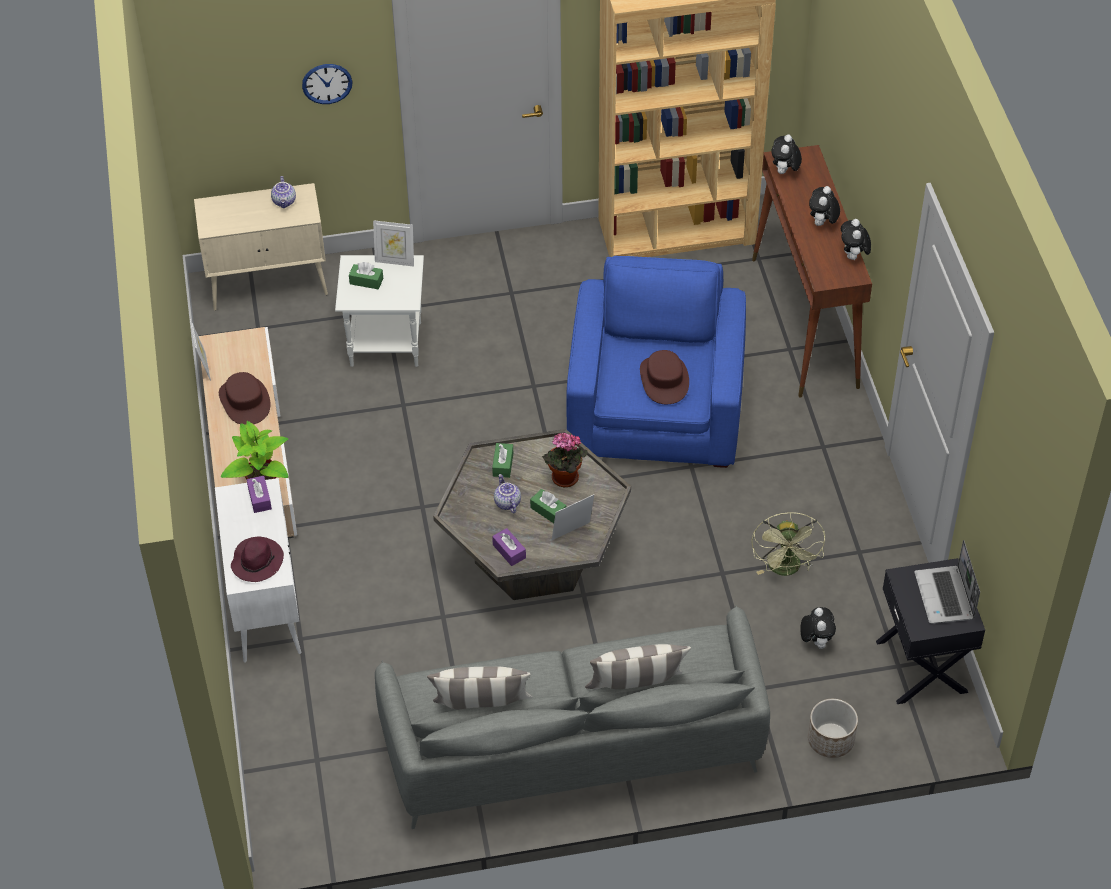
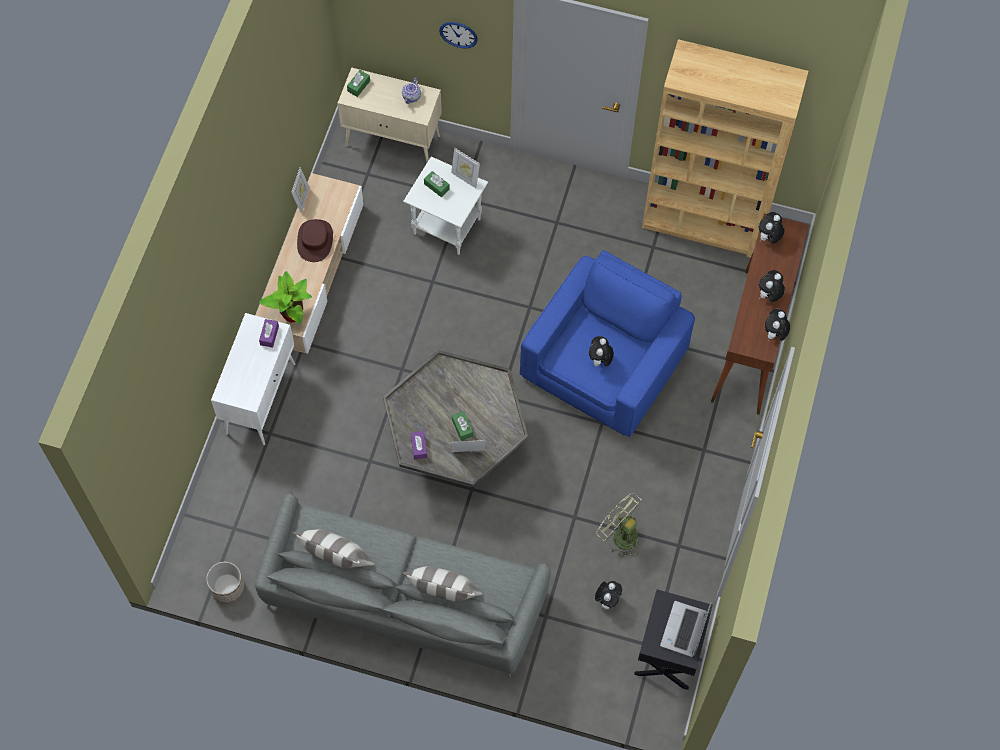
camera: 25 degrees right, 15 degrees up
purple hat [231,537,284,582] -> none
green tissue box [492,443,513,478] -> green tissue box moved to [347,70,370,97]
teapot [494,474,521,514] -> none
potted plant [542,433,588,488] -> none
brown hat [640,350,689,404] -> plush toy [589,336,614,368]
green fan [751,512,825,576] -> green fan turned 105 degrees clockwise [596,493,642,558]
planter [808,699,858,758] -> planter moved to [206,562,244,603]

